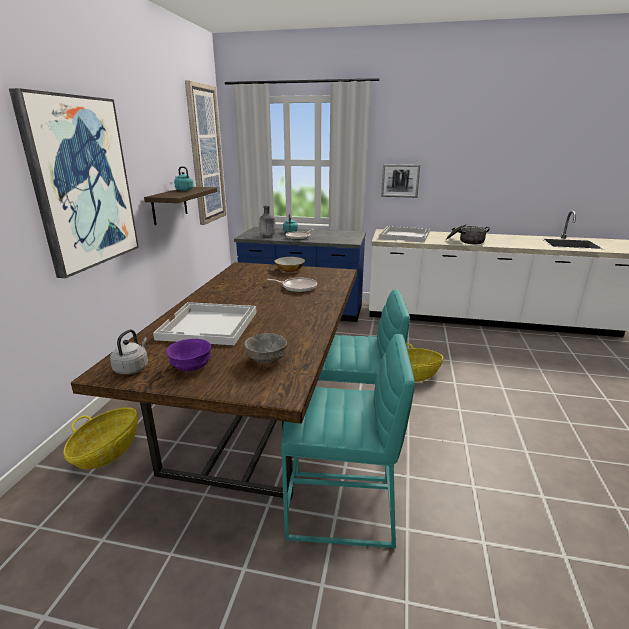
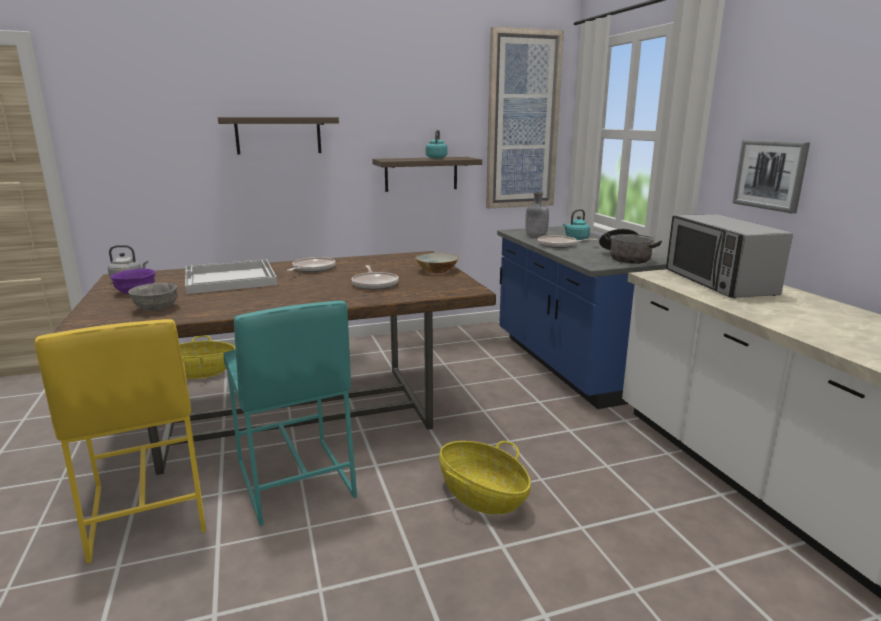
camera: 60 degrees right, 5 degrees down
picture [9,88,139,278] -> shelf [218,117,339,155]
turquoise stool [281,334,415,548] -> yellow stool [35,319,206,564]
white tray [379,226,430,243] -> microwave [666,214,793,298]
cooking pot [445,224,490,244] -> cooking pot moved to [599,229,662,264]
none -> frying pan [287,257,335,272]

